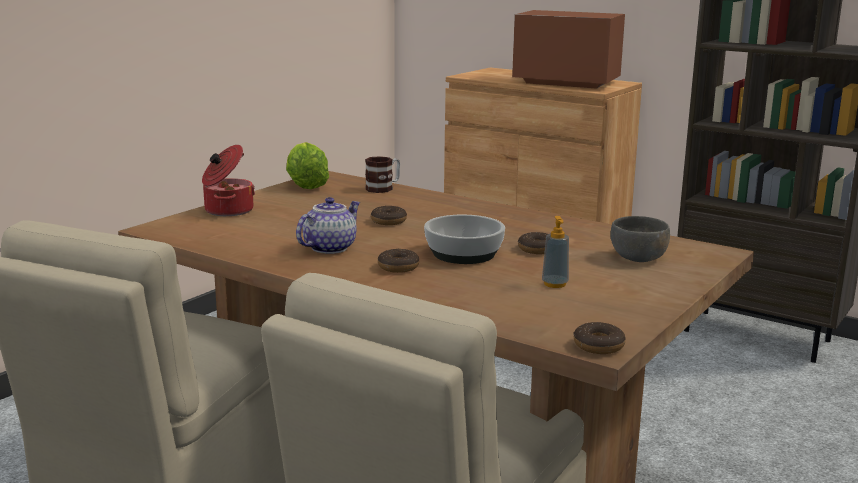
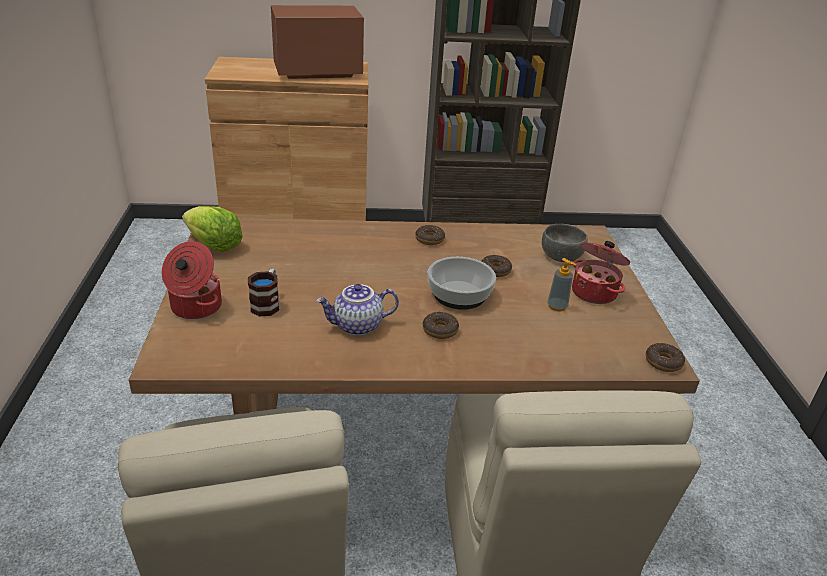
camera: 40 degrees left, 15 degrees up
teapot [296,197,361,254] -> teapot turned 105 degrees counterclockwise [316,284,399,336]
mug [365,156,400,193] -> mug moved to [248,269,279,316]
donut [371,206,407,225] -> donut moved to [415,225,445,245]
none -> cooking pot [572,241,630,304]

